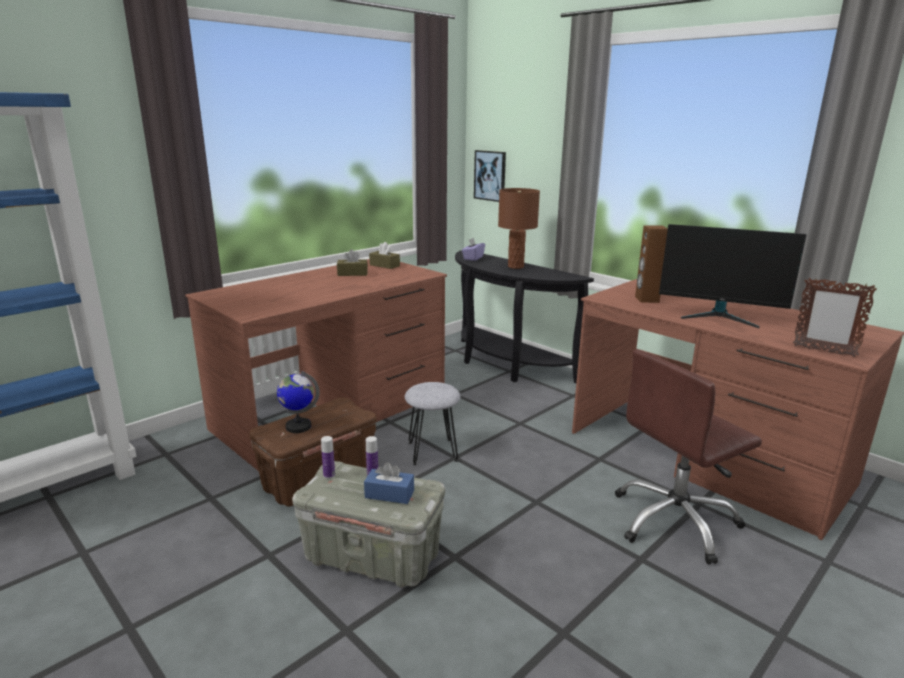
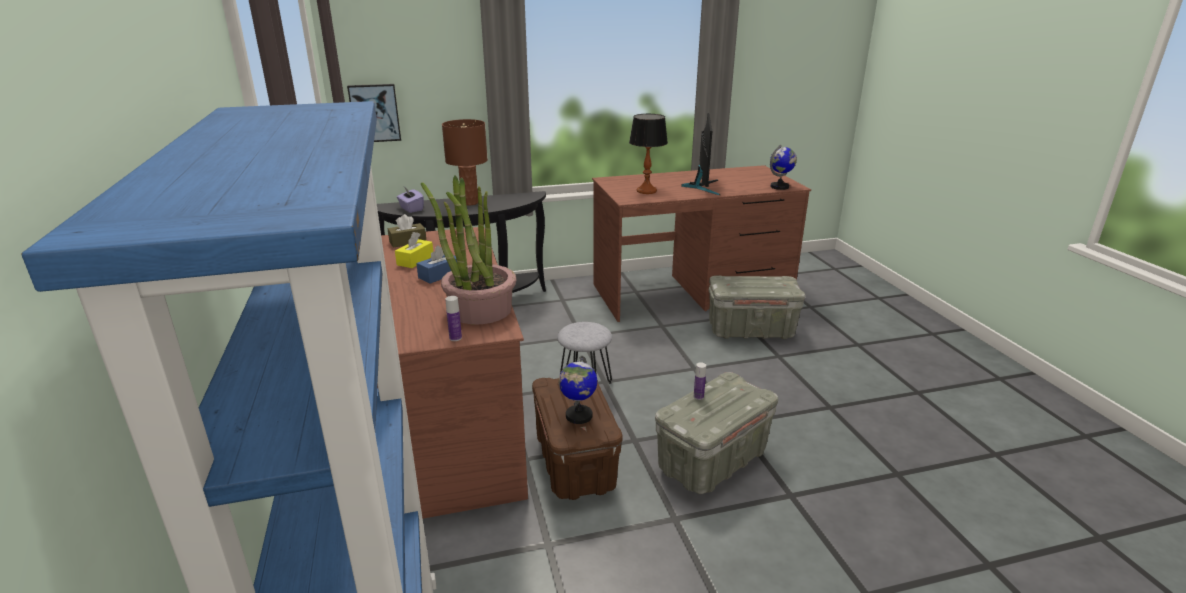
camera: 60 degrees left, 5 degrees up
bottle [321,436,335,479] -> bottle moved to [446,296,462,341]
brown tissue box [337,249,368,276] -> yellow tissue box [395,232,433,268]
blue tissue box [364,462,414,504] -> blue tissue box moved to [416,246,457,283]
brown office chair [615,349,762,564] -> grey storage box [709,276,805,339]
brown speaker [635,225,668,303] -> table lamp [629,114,668,194]
monitor [659,224,807,328] -> monitor turned 45 degrees counterclockwise [681,113,720,195]
picture frame [793,278,877,357] -> globe [770,145,797,190]
none -> potted plant [421,175,516,324]

